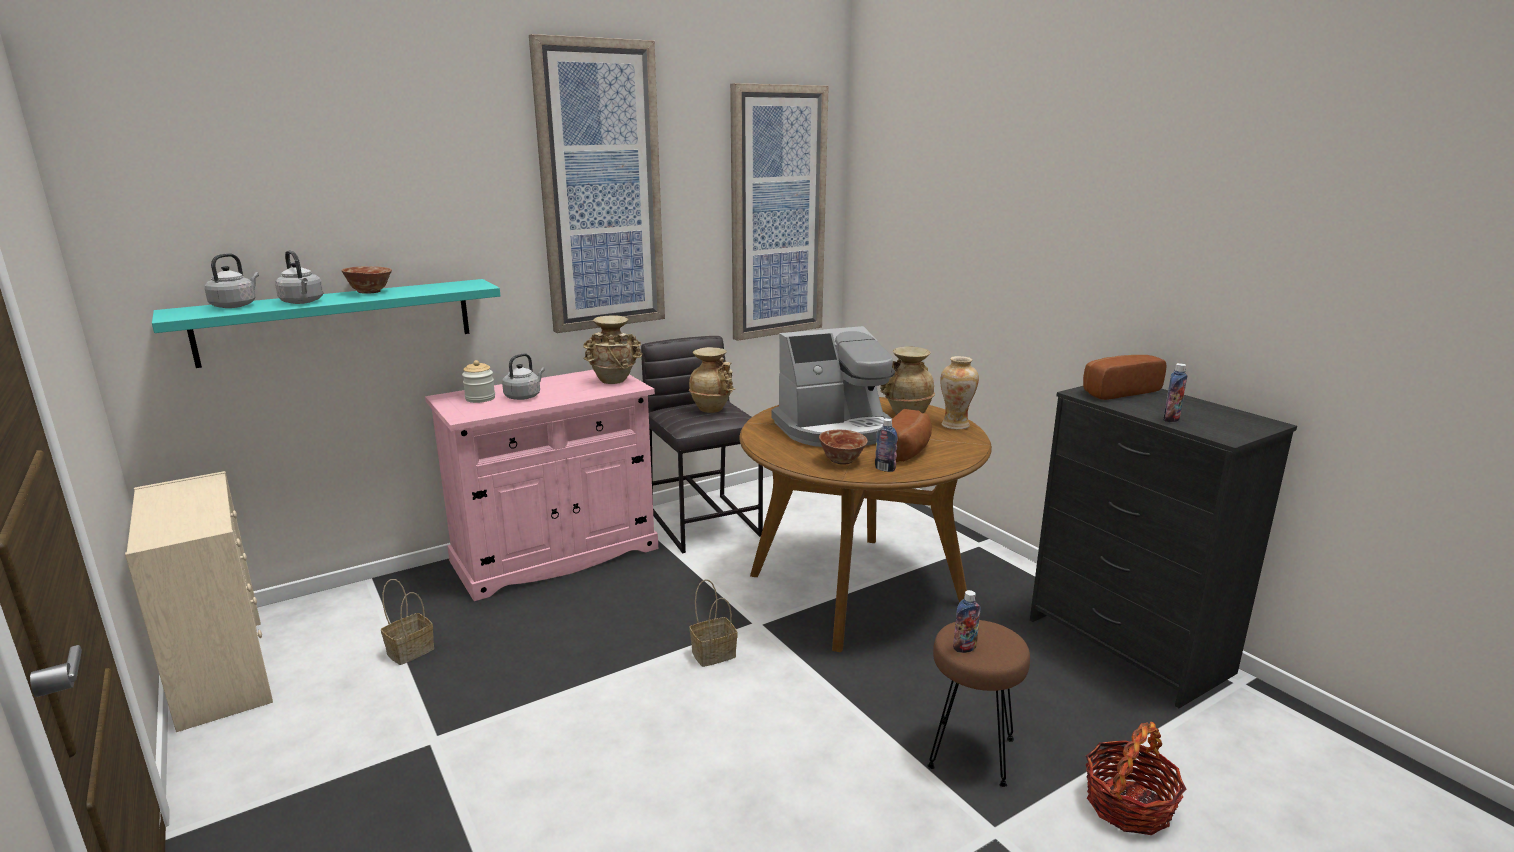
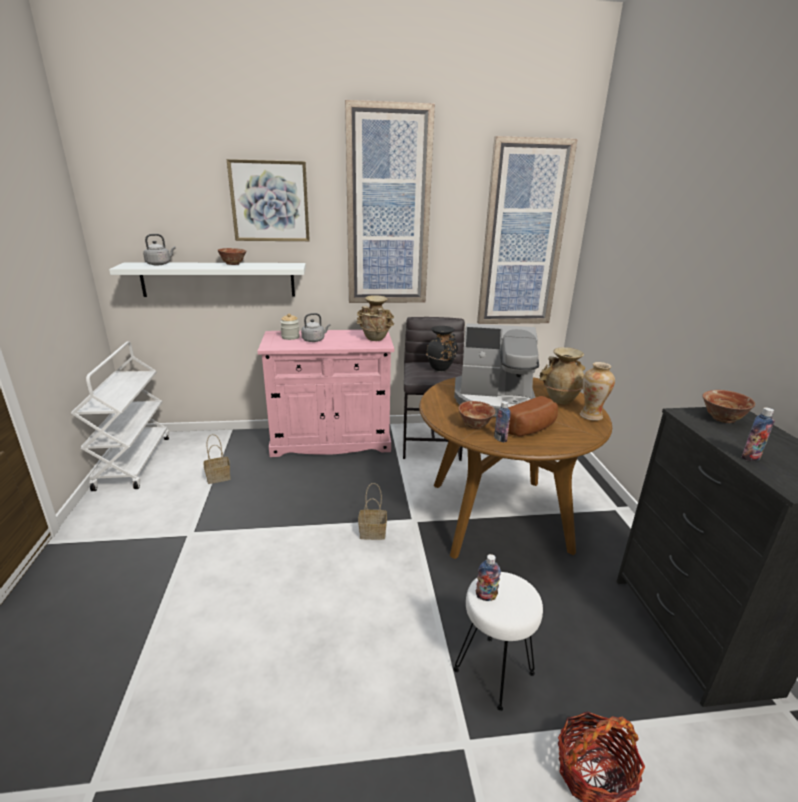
camera: 25 degrees right, 5 degrees up
beige dresser [125,471,273,732] -> white cart [71,342,169,491]
turquoise shelf [152,279,500,368] -> white shelf [109,262,306,297]
grey kettle [275,250,323,304] -> none
beige vase [689,347,735,413] -> black vase [426,326,458,371]
brown stool [927,620,1030,787] -> white stool [453,572,543,711]
bread [1083,355,1166,400] -> bowl [702,390,755,423]
none -> picture [227,159,310,241]

